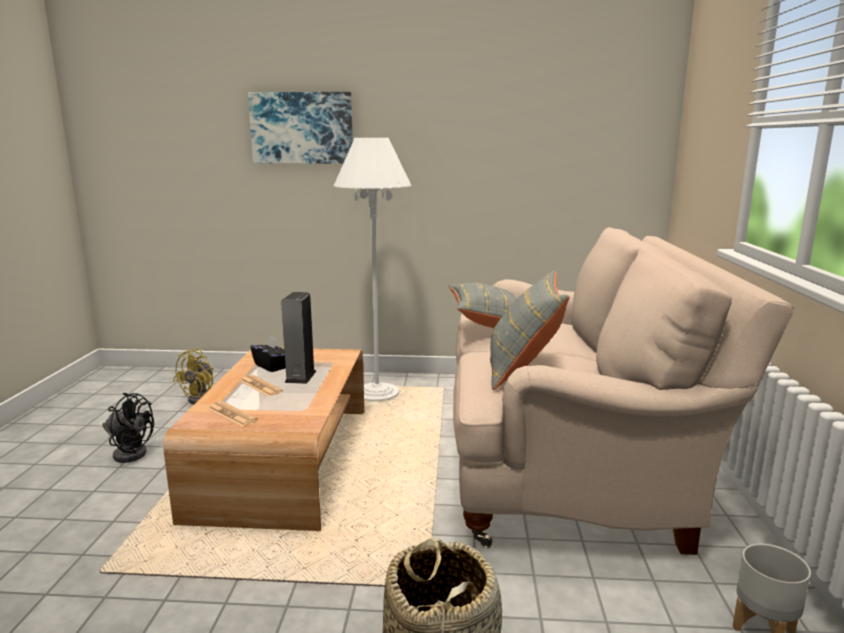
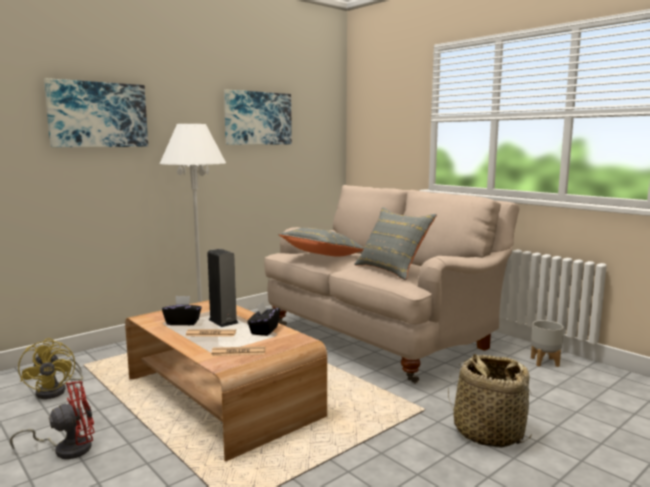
camera: 45 degrees left, 5 degrees down
black fan [102,393,154,463] -> red fan [10,381,95,459]
none -> picture [224,89,292,145]
none -> black tissue box [247,301,280,336]

